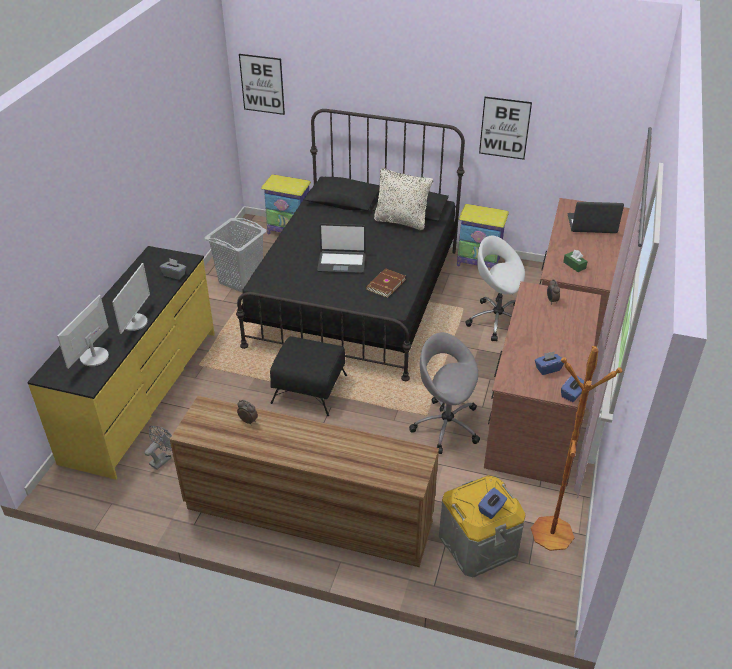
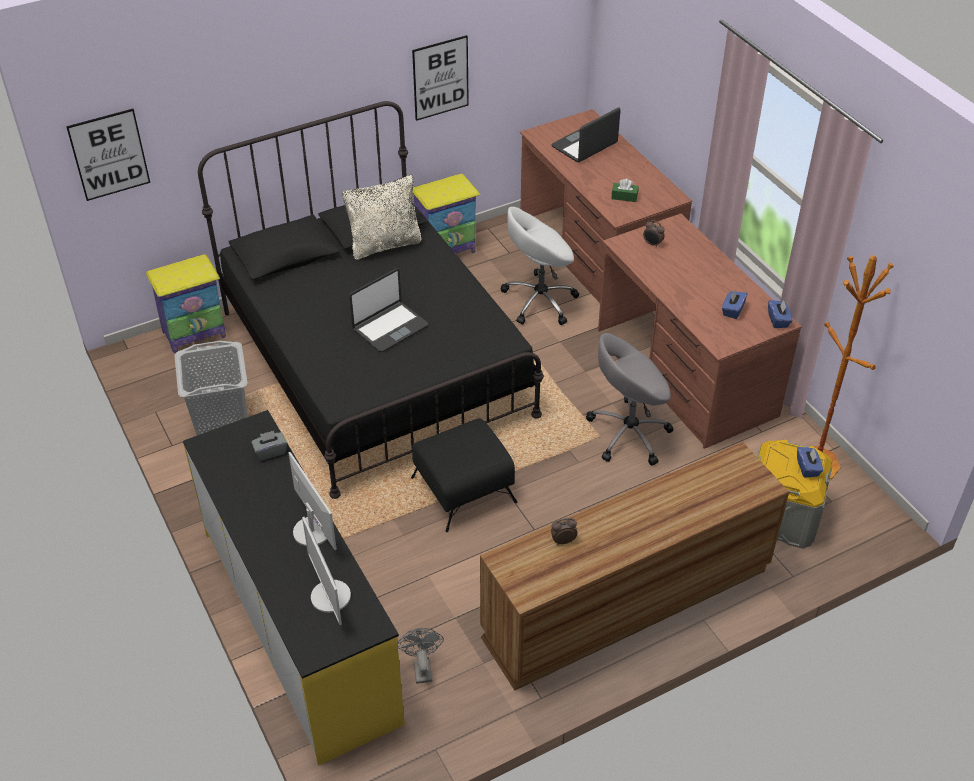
camera: 45 degrees left, 5 degrees up
brown book [366,268,406,298] -> none

